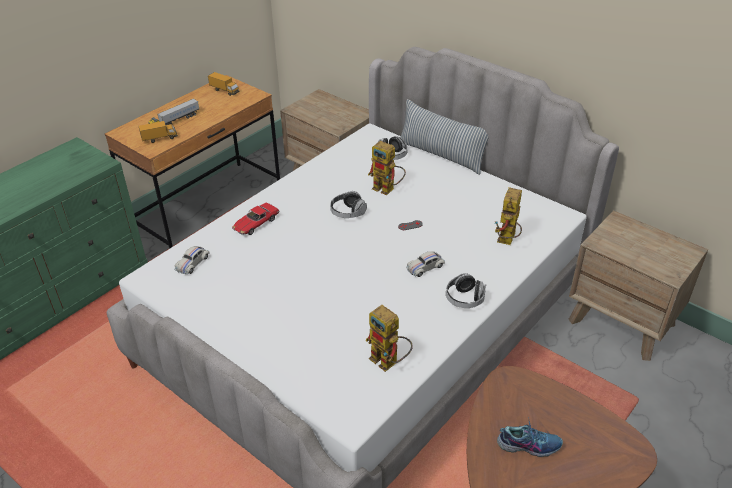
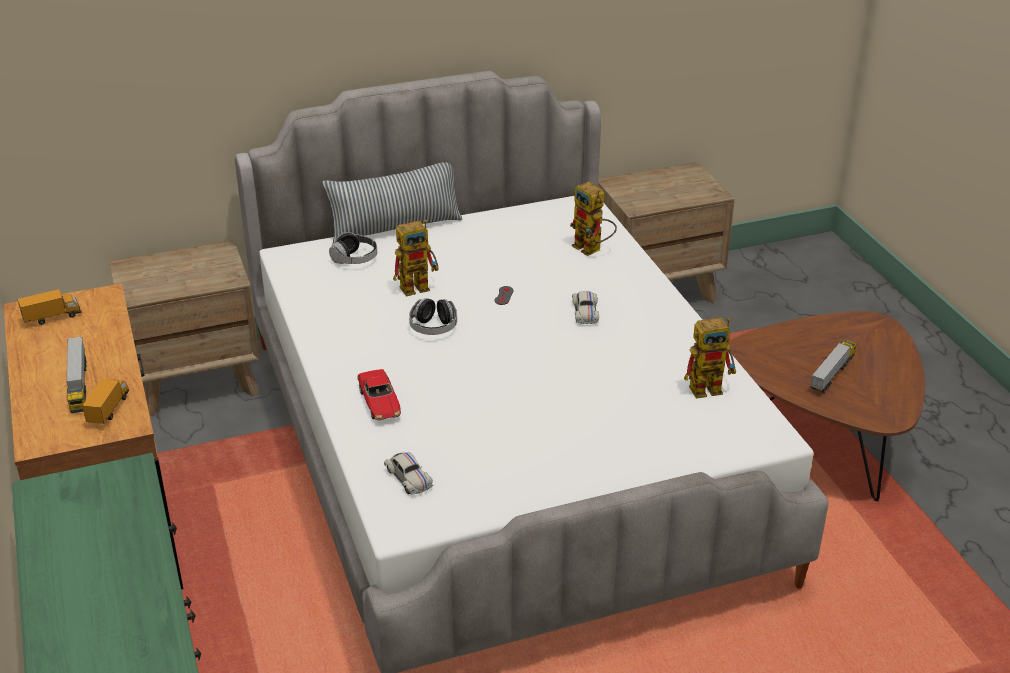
camera: 60 degrees left, 5 degrees down
headphones [446,273,486,308] -> none
shoe [497,417,563,457] -> toy truck [810,340,857,393]

